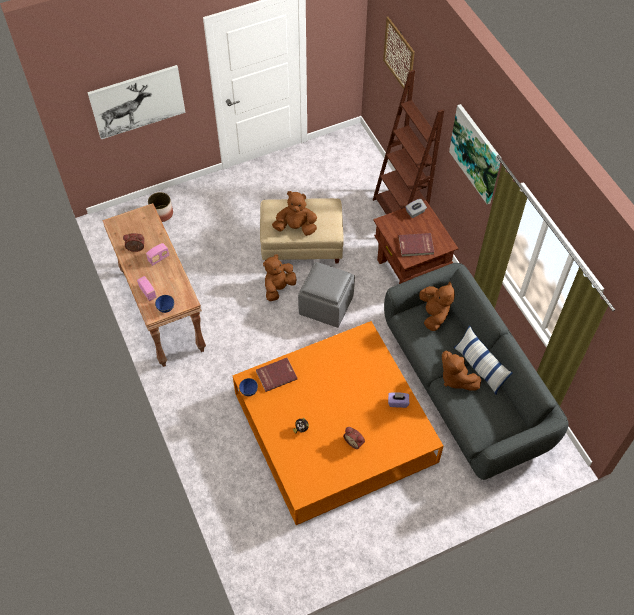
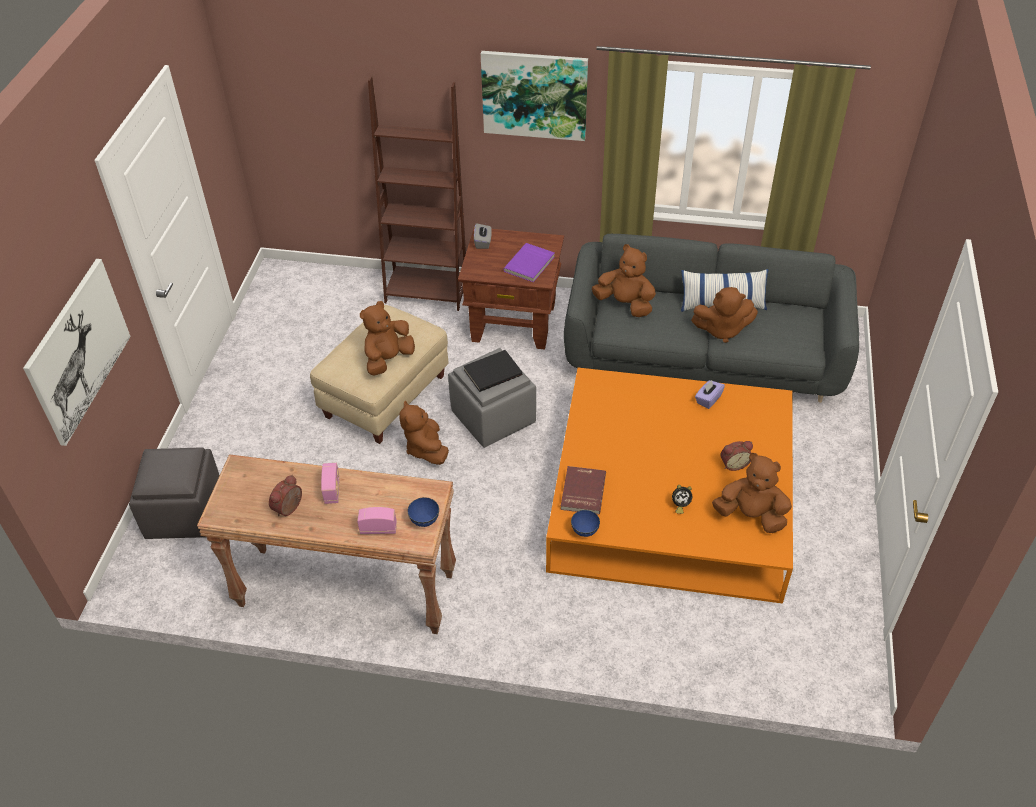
camera: 55 degrees left, 10 degrees down
planter [148,192,173,222] -> grey ottoman [129,448,220,539]
picture [383,17,415,95] -> none
red book [399,233,434,257] -> purple book [503,243,555,282]
none -> black book [464,350,522,392]
none -> brown plush toy [712,453,792,533]

